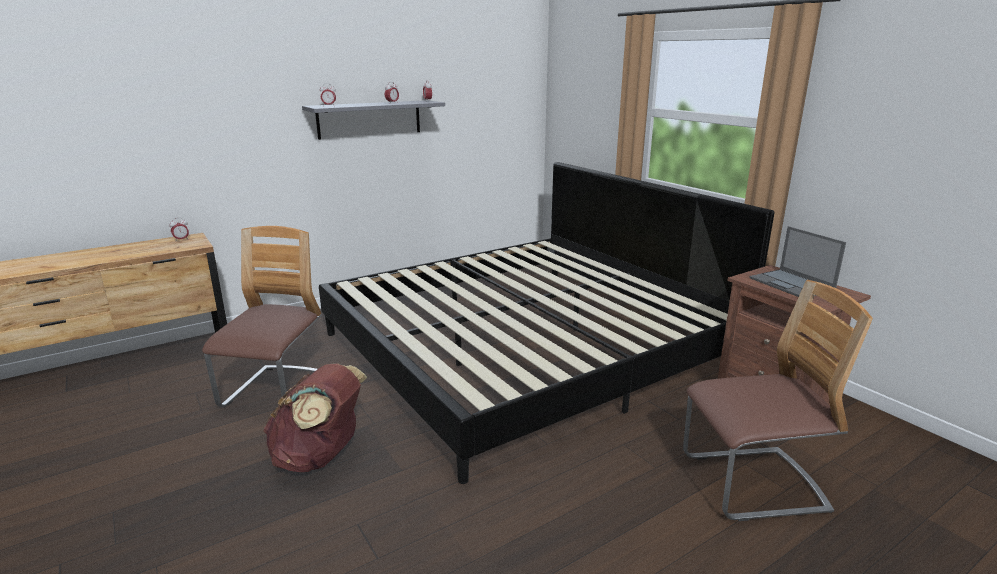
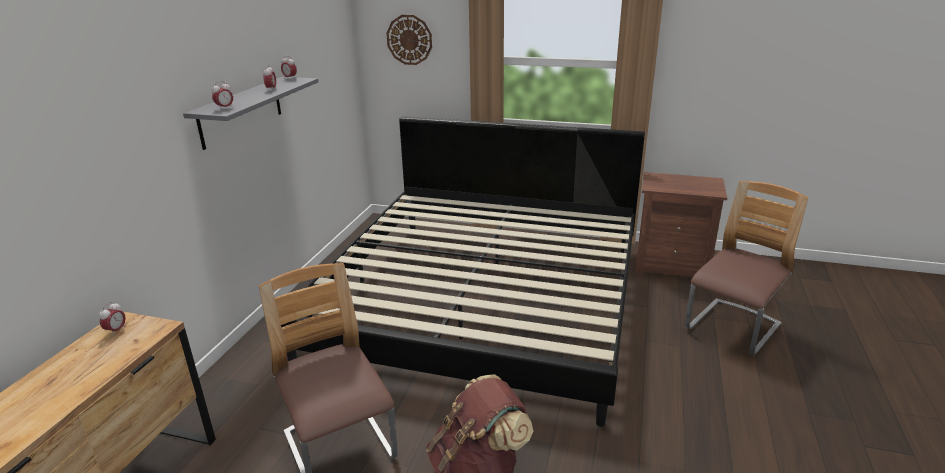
camera: 40 degrees left, 5 degrees up
laptop [749,226,846,297] -> none
none -> wall clock [386,15,432,65]

